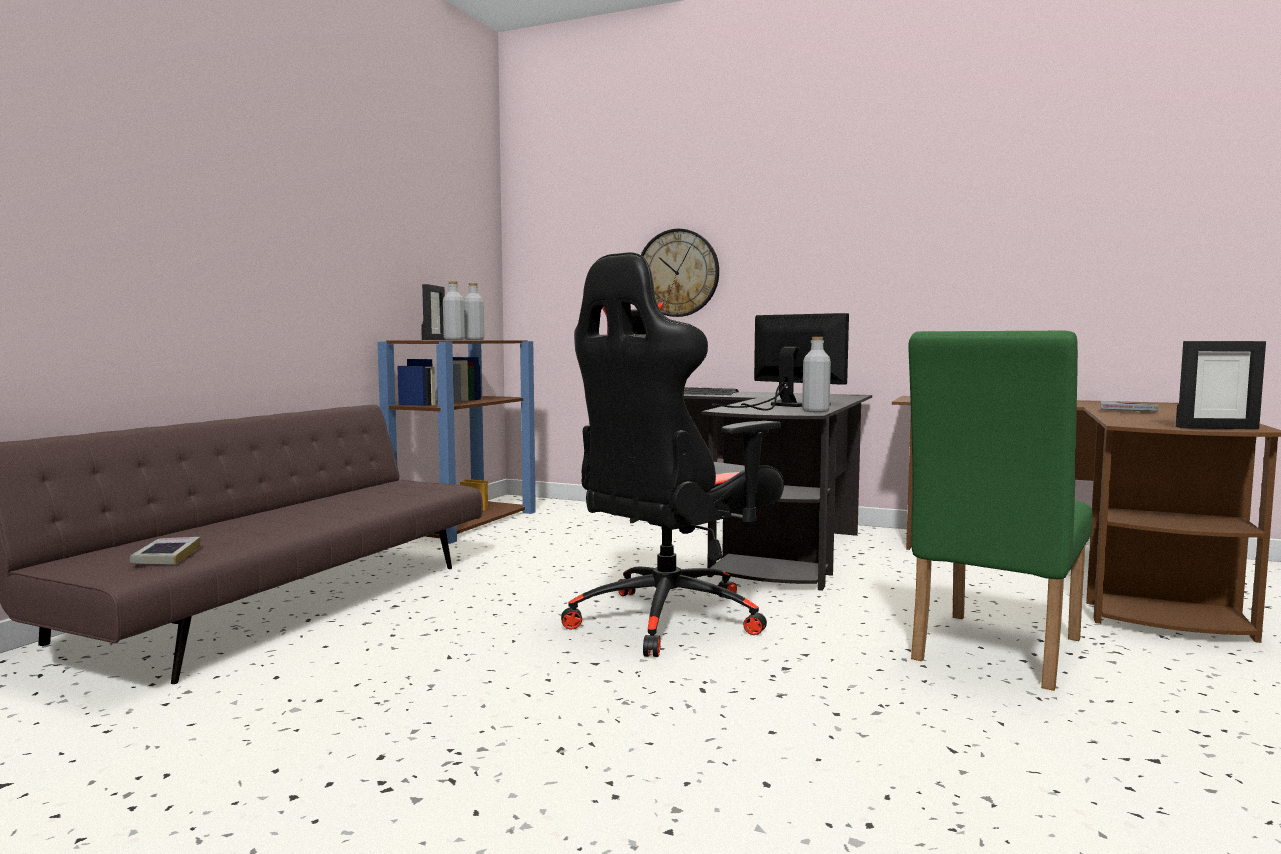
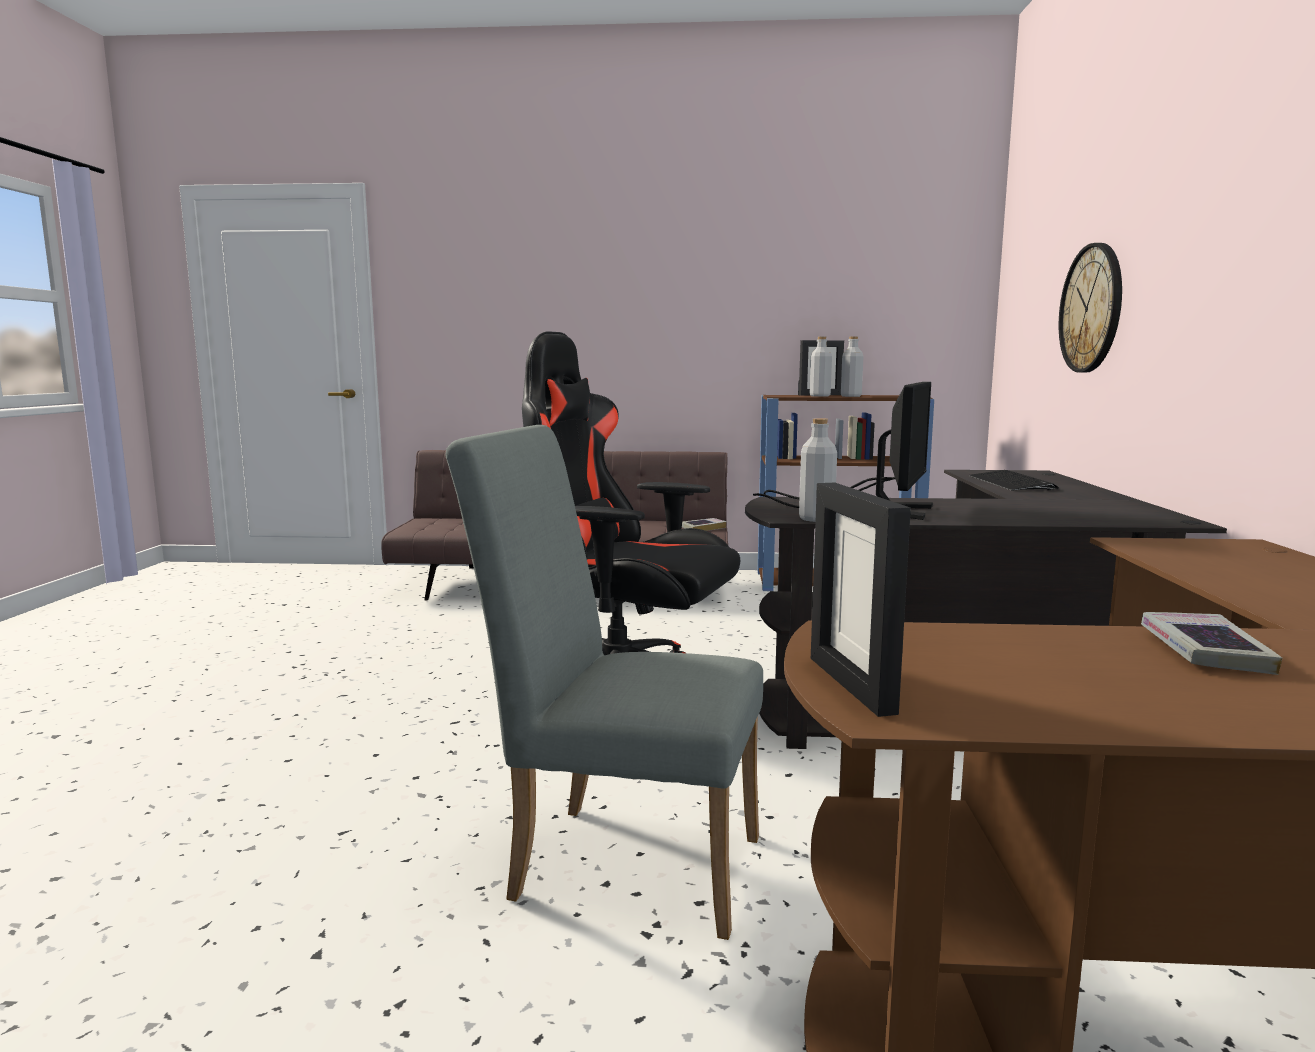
camera: 70 degrees right, 5 degrees up
book [130,537,200,565] -> book moved to [682,518,726,531]
green chair [908,331,1093,691] -> grey chair [445,425,763,940]

